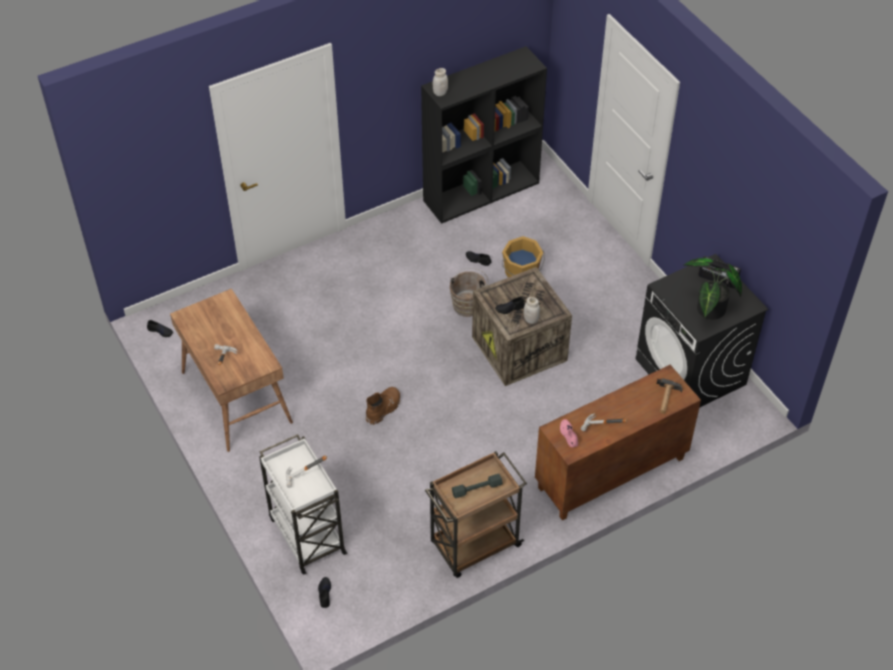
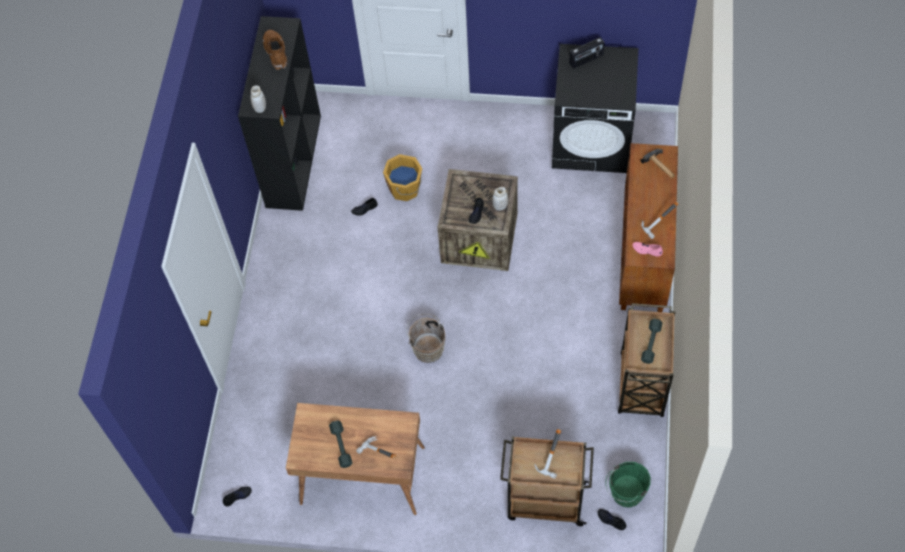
camera: 50 degrees left, 10 degrees up
white cart [259,434,347,575] -> brown cart [500,436,594,526]
brown boot [365,387,400,425] -> brown boot moved to [263,30,287,70]
brown bucket [450,268,488,317] -> brown bucket moved to [406,314,445,363]
potted plant [683,258,742,320] -> none
none -> grey dumbbell [329,420,352,468]
none -> green bucket [606,462,651,507]

